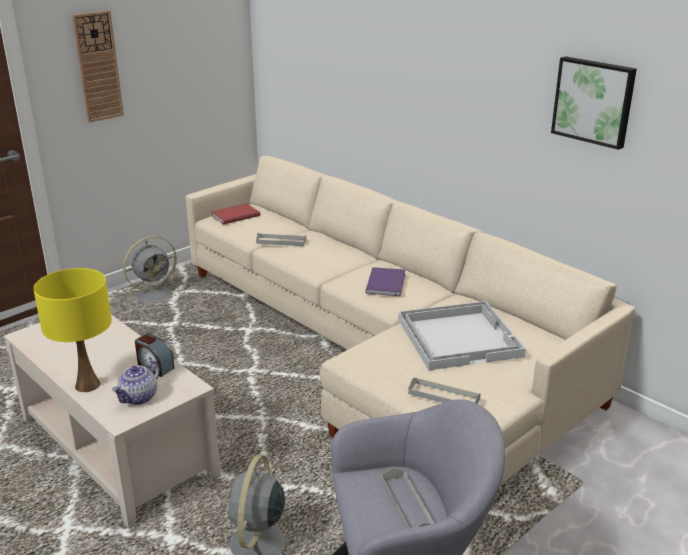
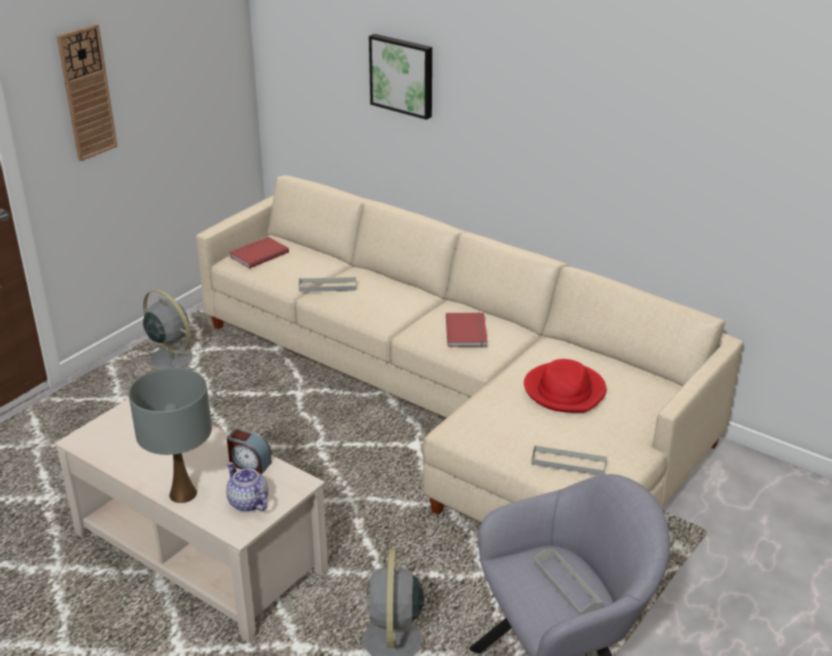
camera: 10 degrees left, 5 degrees up
yellow table lamp [33,268,112,392] -> grey table lamp [129,368,212,503]
teapot [112,361,160,405] -> teapot turned 120 degrees clockwise [226,462,268,512]
grey fan [123,236,177,308] -> grey fan turned 90 degrees counterclockwise [143,289,205,373]
purple book [366,267,405,296] -> red book [446,312,487,347]
white tray [398,301,526,370] -> red hat [524,359,606,413]
picture [551,56,637,150] -> picture moved to [369,34,432,120]

